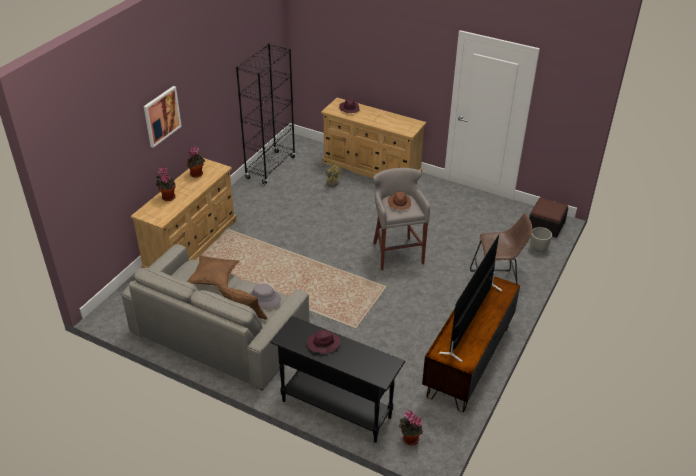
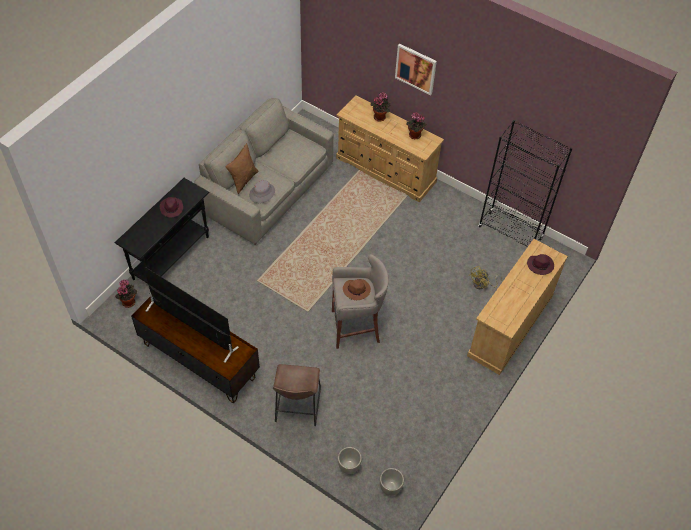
camera: 95 degrees right, 15 degrees up
brown pillow [187,255,240,287] -> none
ottoman [529,197,568,238] -> grey planter [380,468,404,496]

